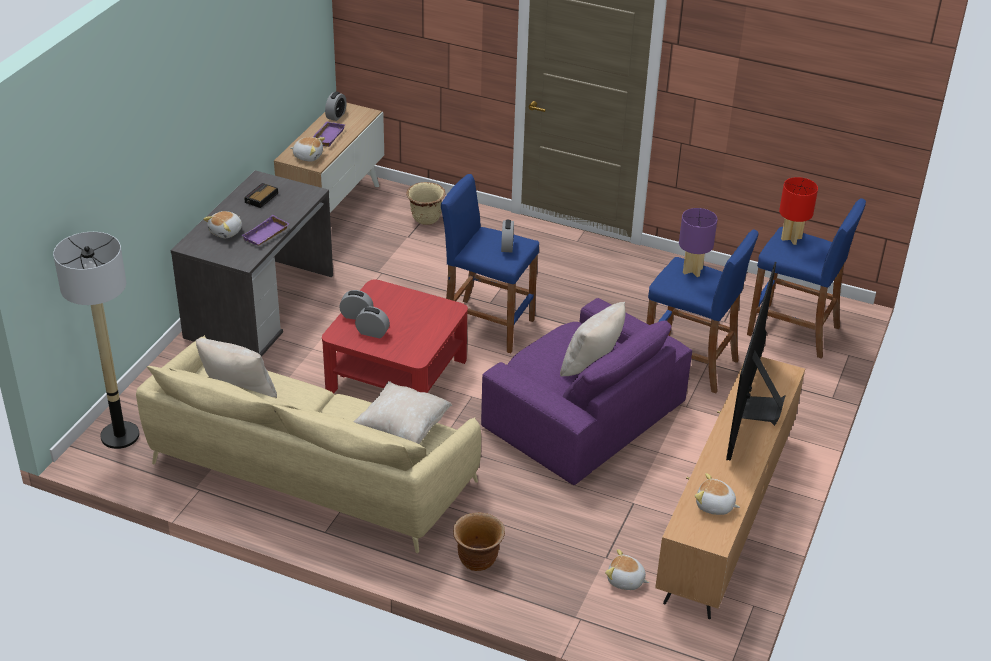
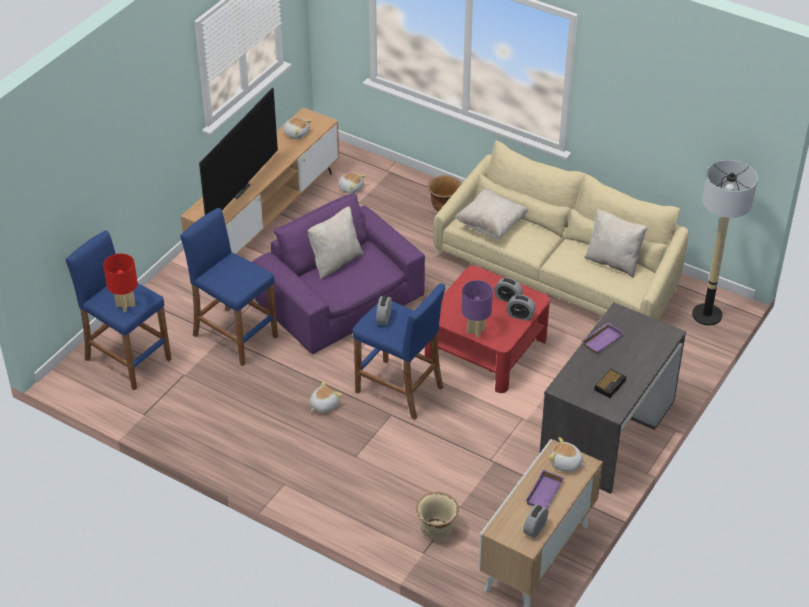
camera: 170 degrees left, 5 degrees up
plush toy [203,211,242,238] -> plush toy moved to [310,381,342,413]
purple table lamp [679,208,717,277] -> purple table lamp moved to [462,280,493,338]

